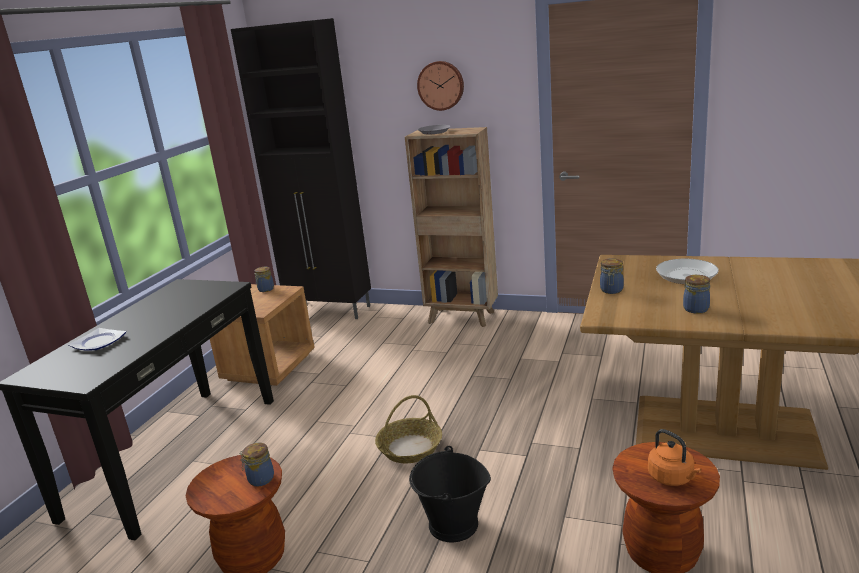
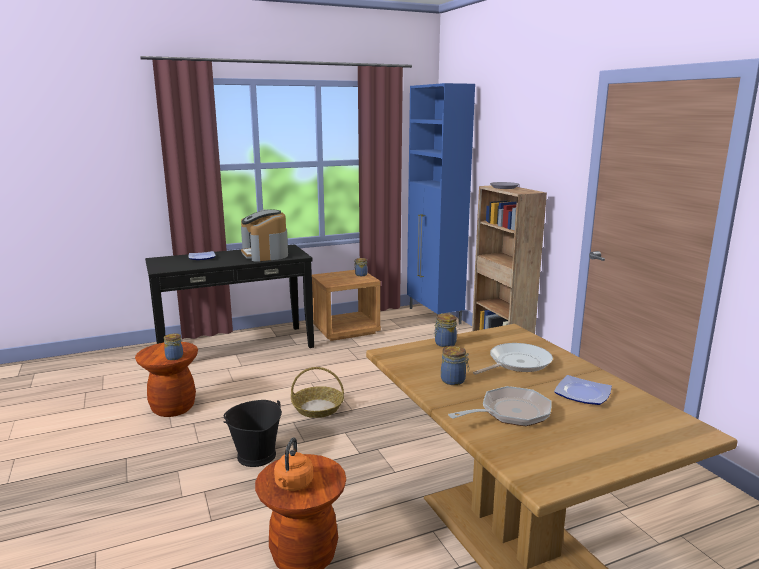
camera: 45 degrees right, 5 degrees down
black cabinet [231,18,371,319] -> blue cabinet [407,83,475,324]
wall clock [417,61,464,111] -> none
none -> coffee machine [241,209,288,262]
none -> frying pan [448,386,552,426]
none -> plate [554,375,612,405]

